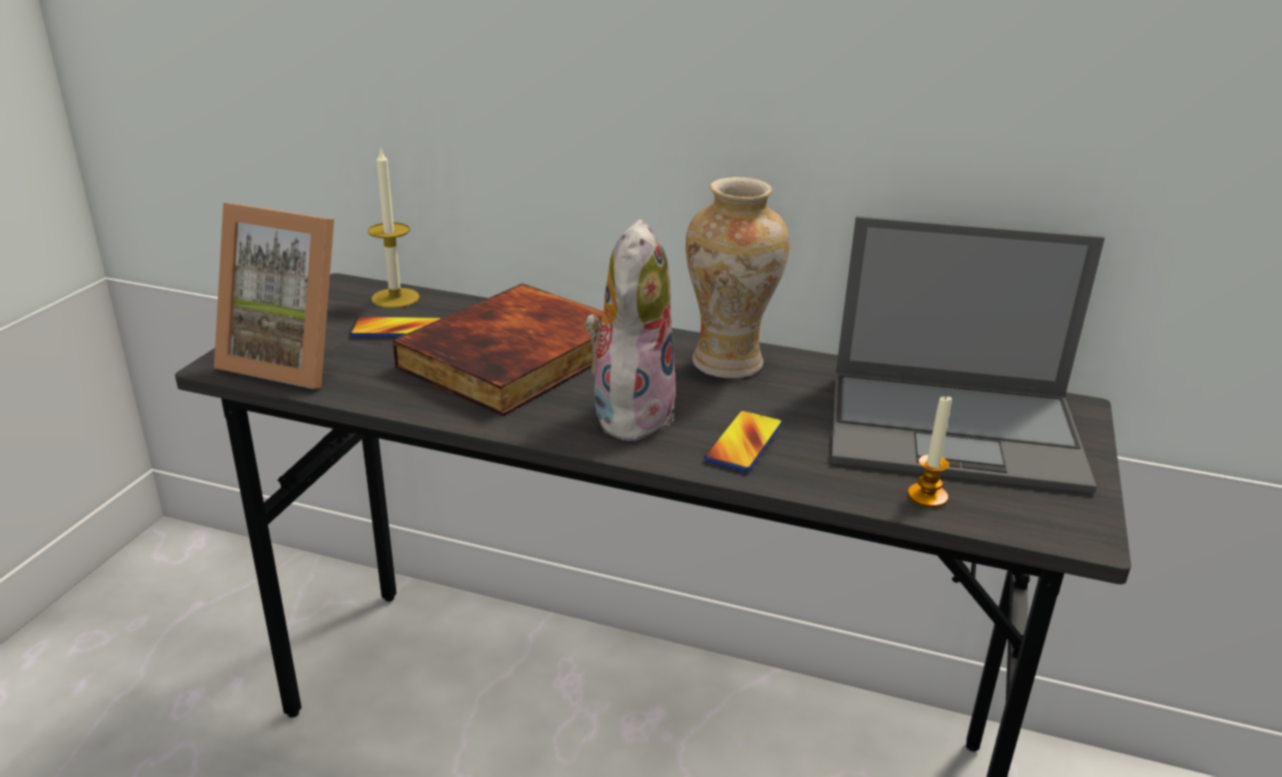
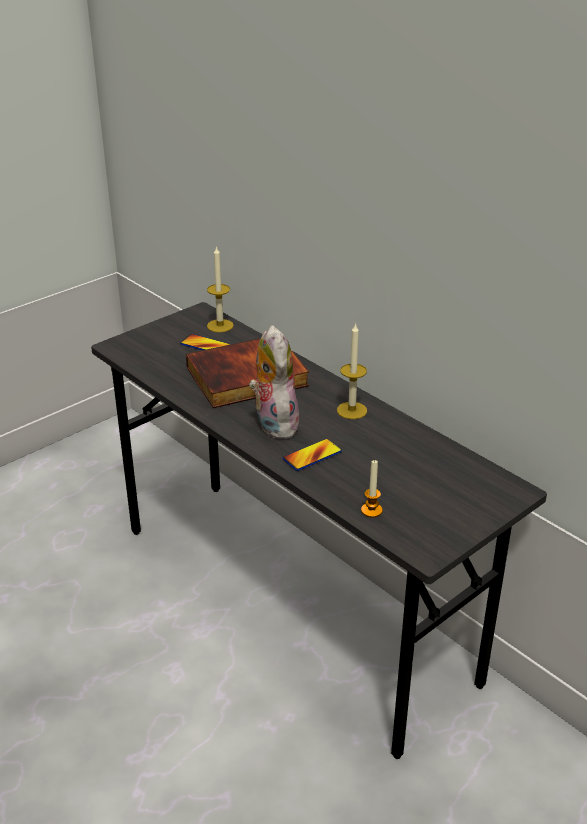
camera: 30 degrees right, 5 degrees up
picture frame [214,203,334,389] -> none
plush toy [584,219,676,443] -> plush toy turned 60 degrees counterclockwise [249,325,299,439]
vase [686,177,790,378] -> candle [337,323,367,419]
laptop [831,216,1105,494] -> none

